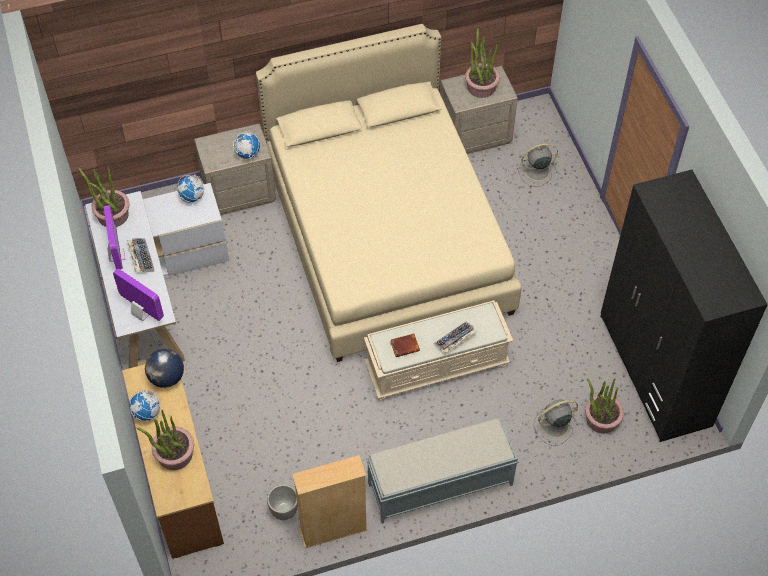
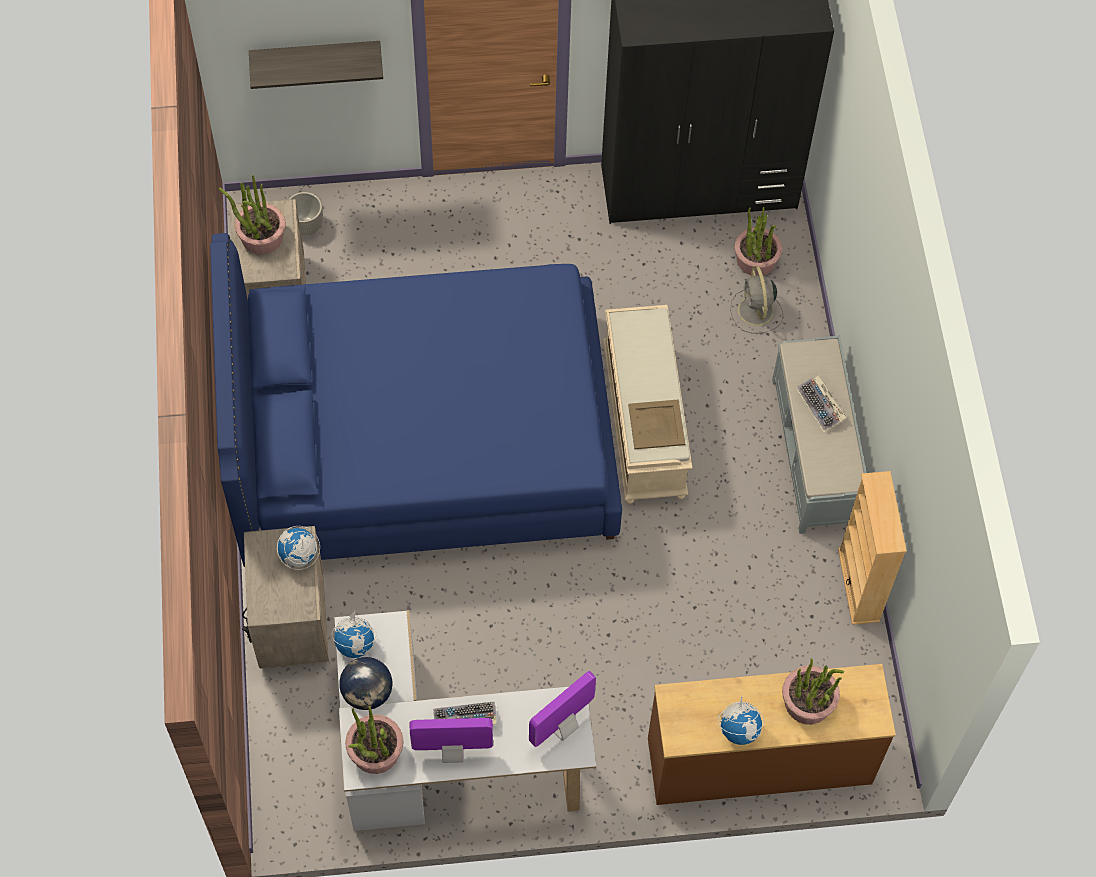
camera: 80 degrees left, 5 degrees up
globe [145,349,184,388] -> globe moved to [339,657,393,710]
beige bed [256,24,522,362] -> blue bed [210,233,622,567]
planter [267,484,298,520] -> planter moved to [288,192,323,236]
brown book [390,333,420,357] -> beige tray [628,399,685,449]
keyboard [434,322,477,353] -> keyboard moved to [797,375,846,432]
grey fan [518,143,558,187] -> none
none -> shelf [249,41,383,89]

